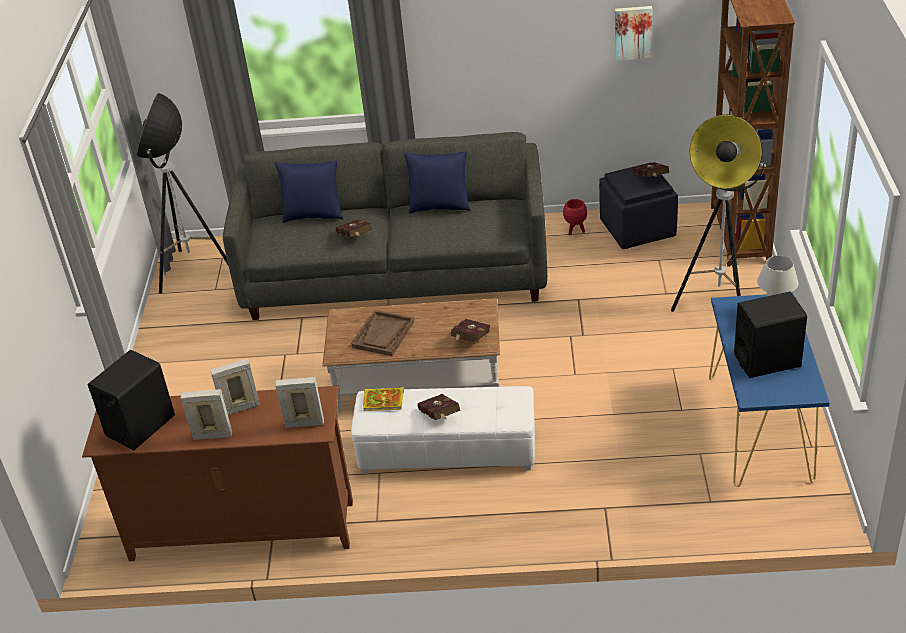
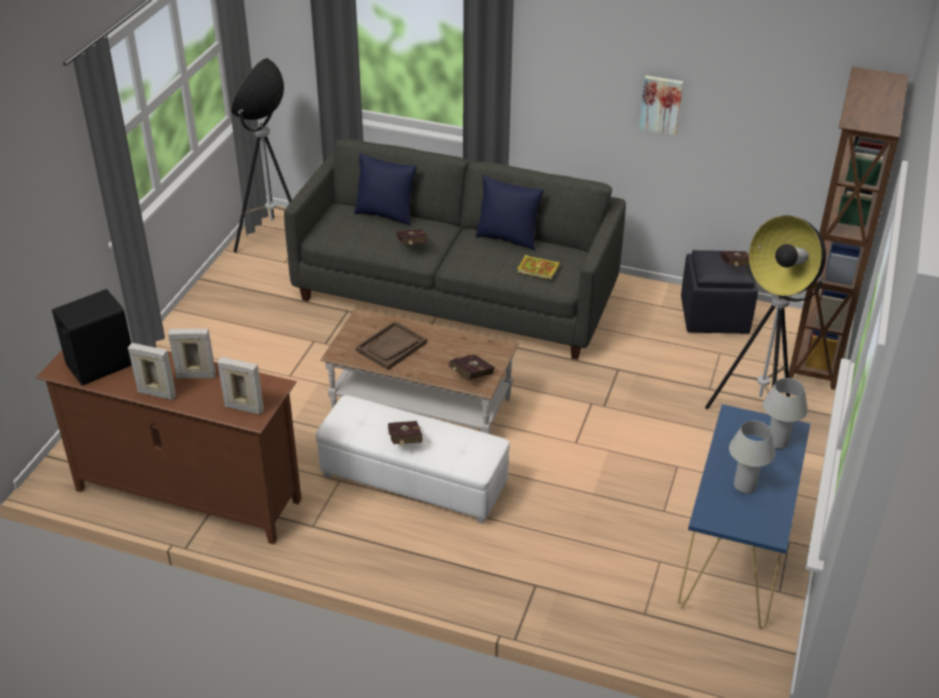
camera: 15 degrees right, 0 degrees up
book [363,387,404,411] -> book moved to [518,255,560,279]
red planter [563,199,587,236] -> none
picture [615,6,652,61] -> picture moved to [639,75,683,135]
black speaker [734,292,807,378] -> white table lamp [729,421,776,493]

